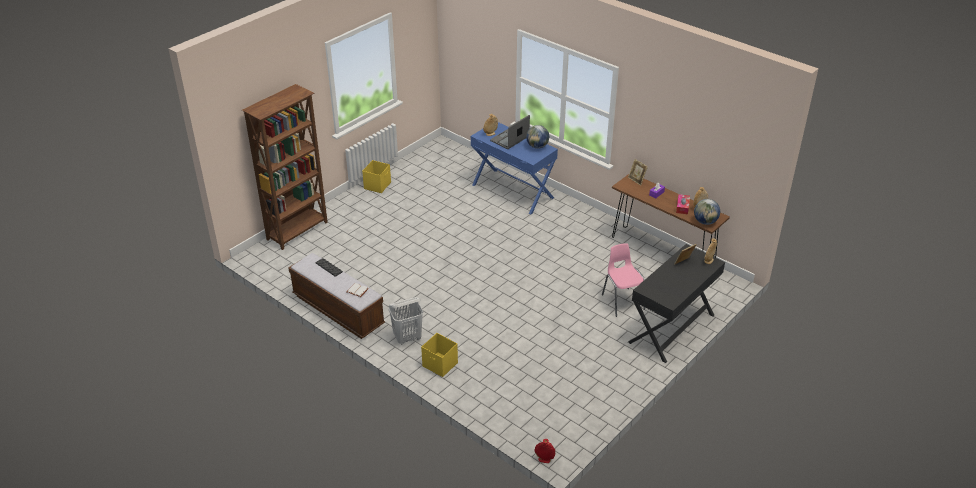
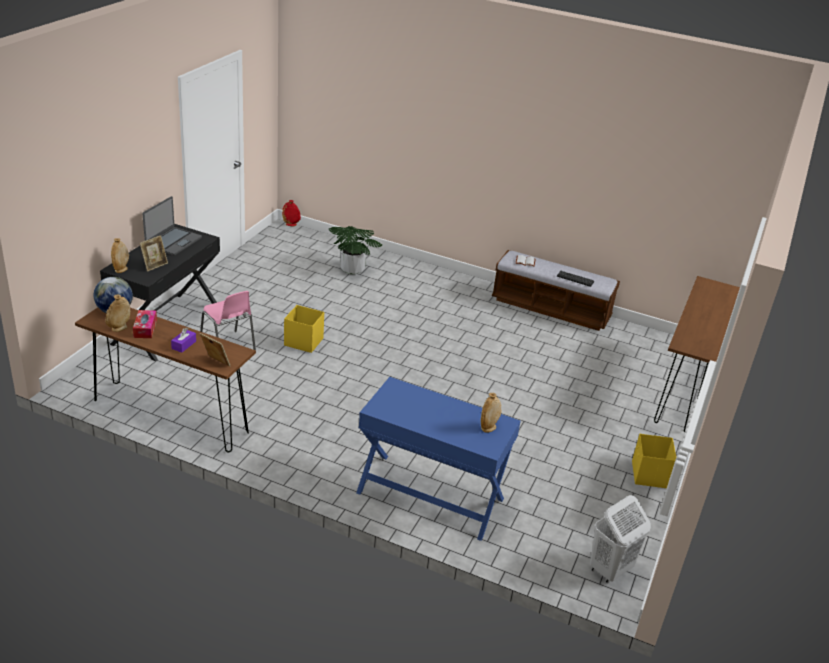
camera: 160 degrees right, 5 degrees down
brown bookcase [242,84,328,250] -> brown console table [654,276,740,432]
white laundry basket [388,297,423,344] -> white laundry basket moved to [590,495,651,583]
yellow storage box [421,333,458,377] -> yellow storage box moved to [284,305,324,353]
laptop [490,115,530,149] -> laptop moved to [143,196,202,256]
globe [526,125,549,149] -> none
none -> potted plant [329,226,382,275]

